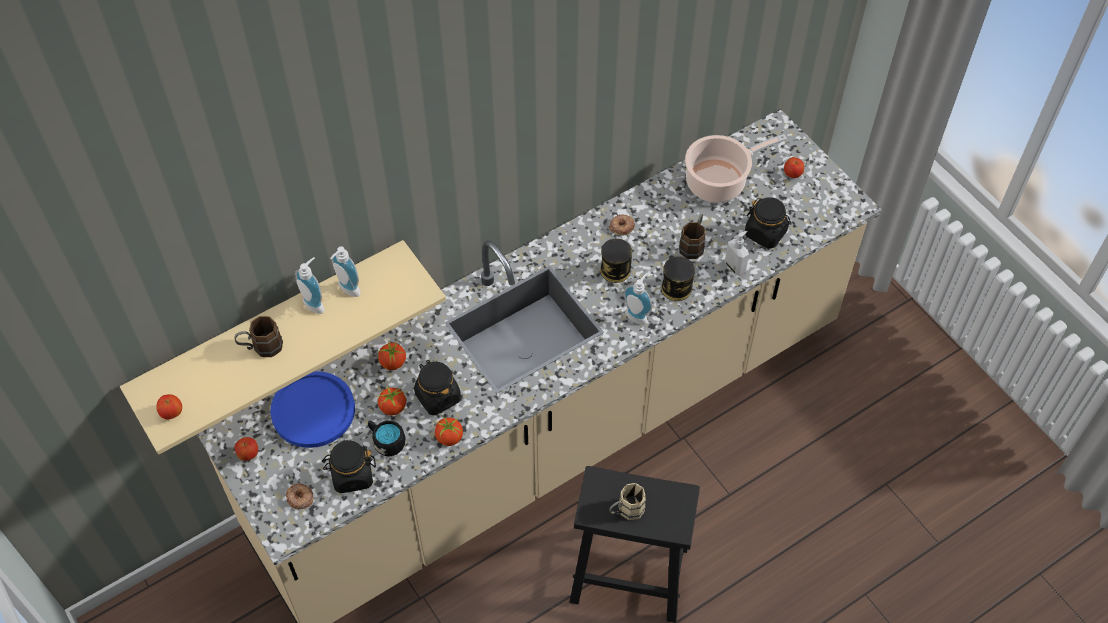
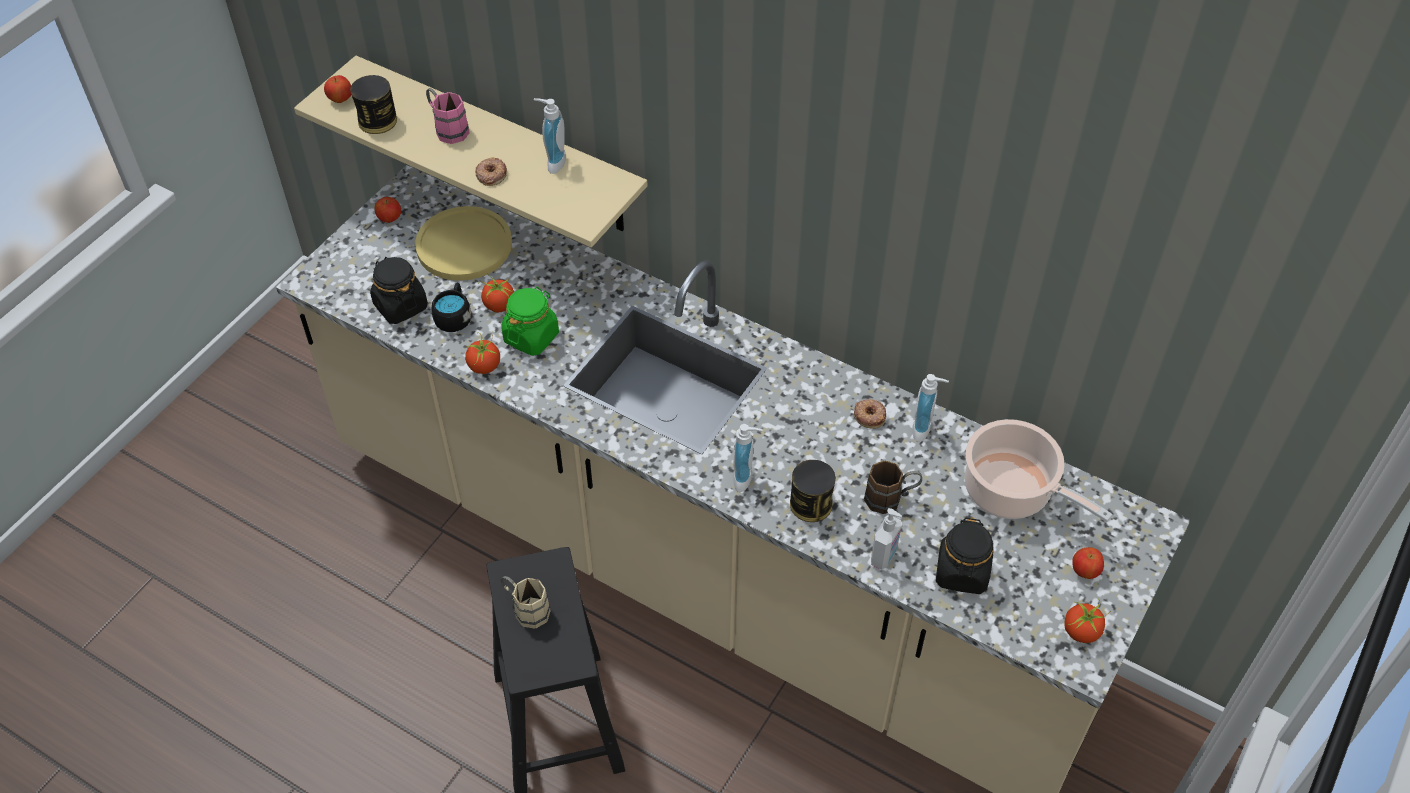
camera: 65 degrees right, 5 degrees down
brown mug [234,316,283,357] -> pink mug [426,88,469,144]
blue plate [271,371,355,448] -> yellow plate [415,206,512,281]
donut [286,483,314,509] -> donut moved to [475,157,507,186]
soap dispenser [295,257,324,314] -> soap dispenser moved to [912,374,949,442]
tomato [378,337,406,370] -> tomato moved to [1064,600,1111,643]
black jar [414,360,461,415] -> green jar [501,287,559,356]
can [600,239,632,283] -> can moved to [350,75,397,134]

